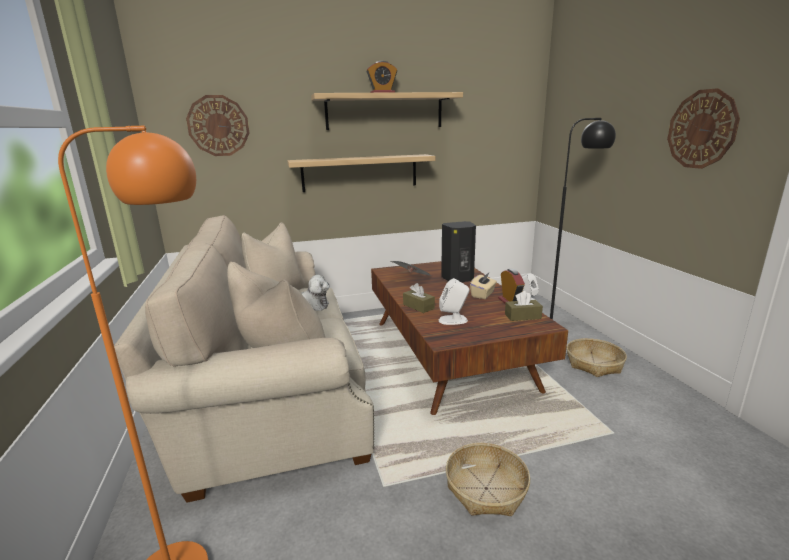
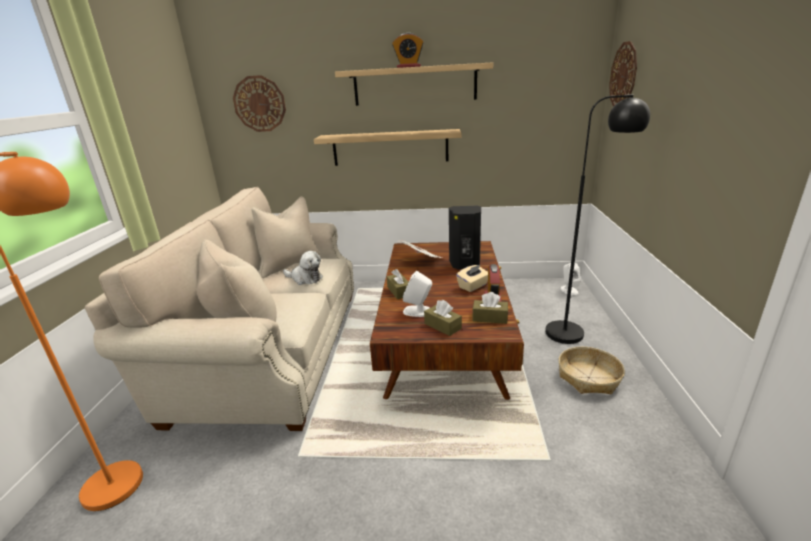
camera: 20 degrees right, 5 degrees up
basket [446,443,530,516] -> none
wall clock [667,88,740,169] -> wall clock moved to [609,41,637,107]
none -> brown tissue box [424,300,462,336]

